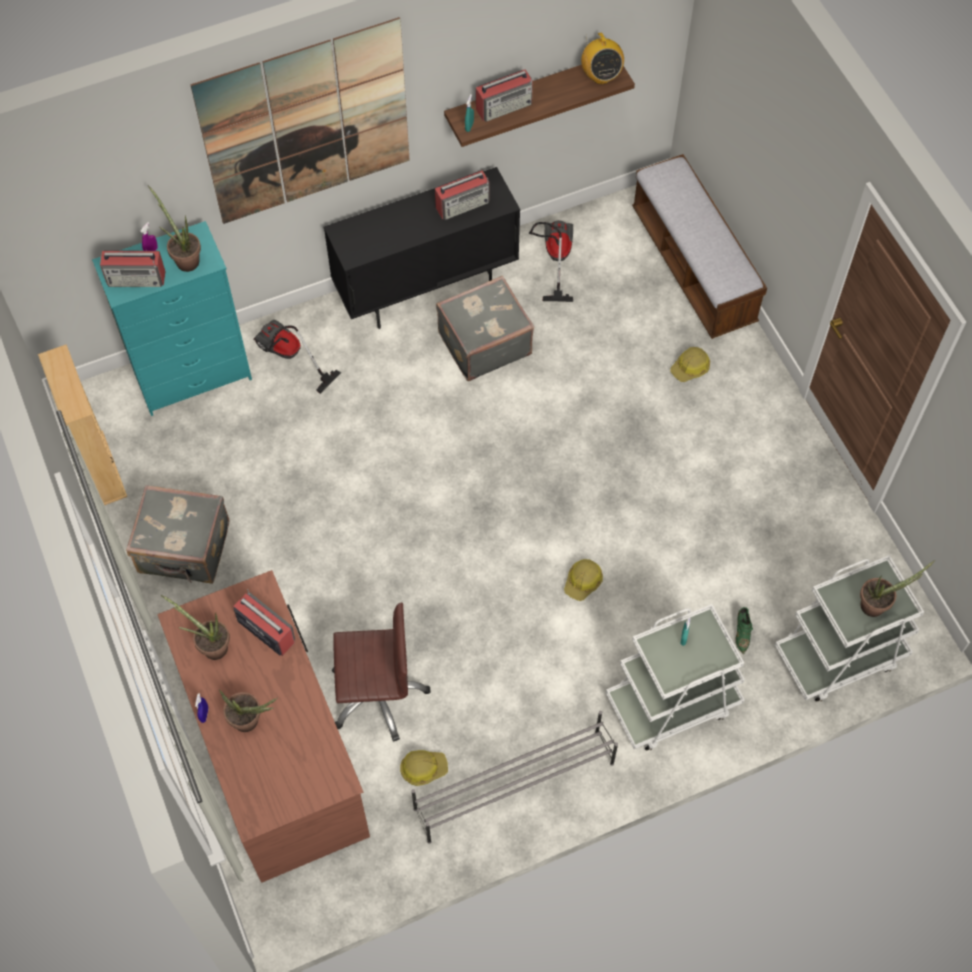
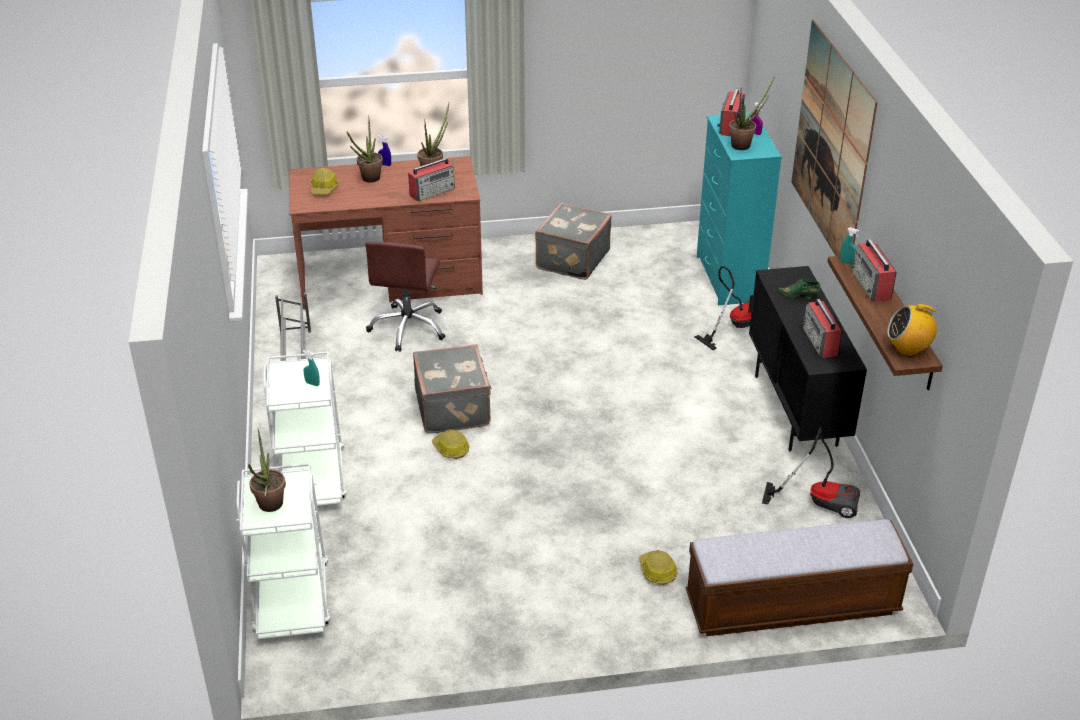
camera: 105 degrees right, 25 degrees down
beige bookcase [38,344,127,505] -> none
hard hat [400,750,448,786] -> hard hat moved to [310,168,339,195]
grey suitcase [436,276,534,381] -> grey suitcase moved to [413,344,492,433]
green shoe [735,607,753,654] -> green shoe moved to [778,279,821,299]

